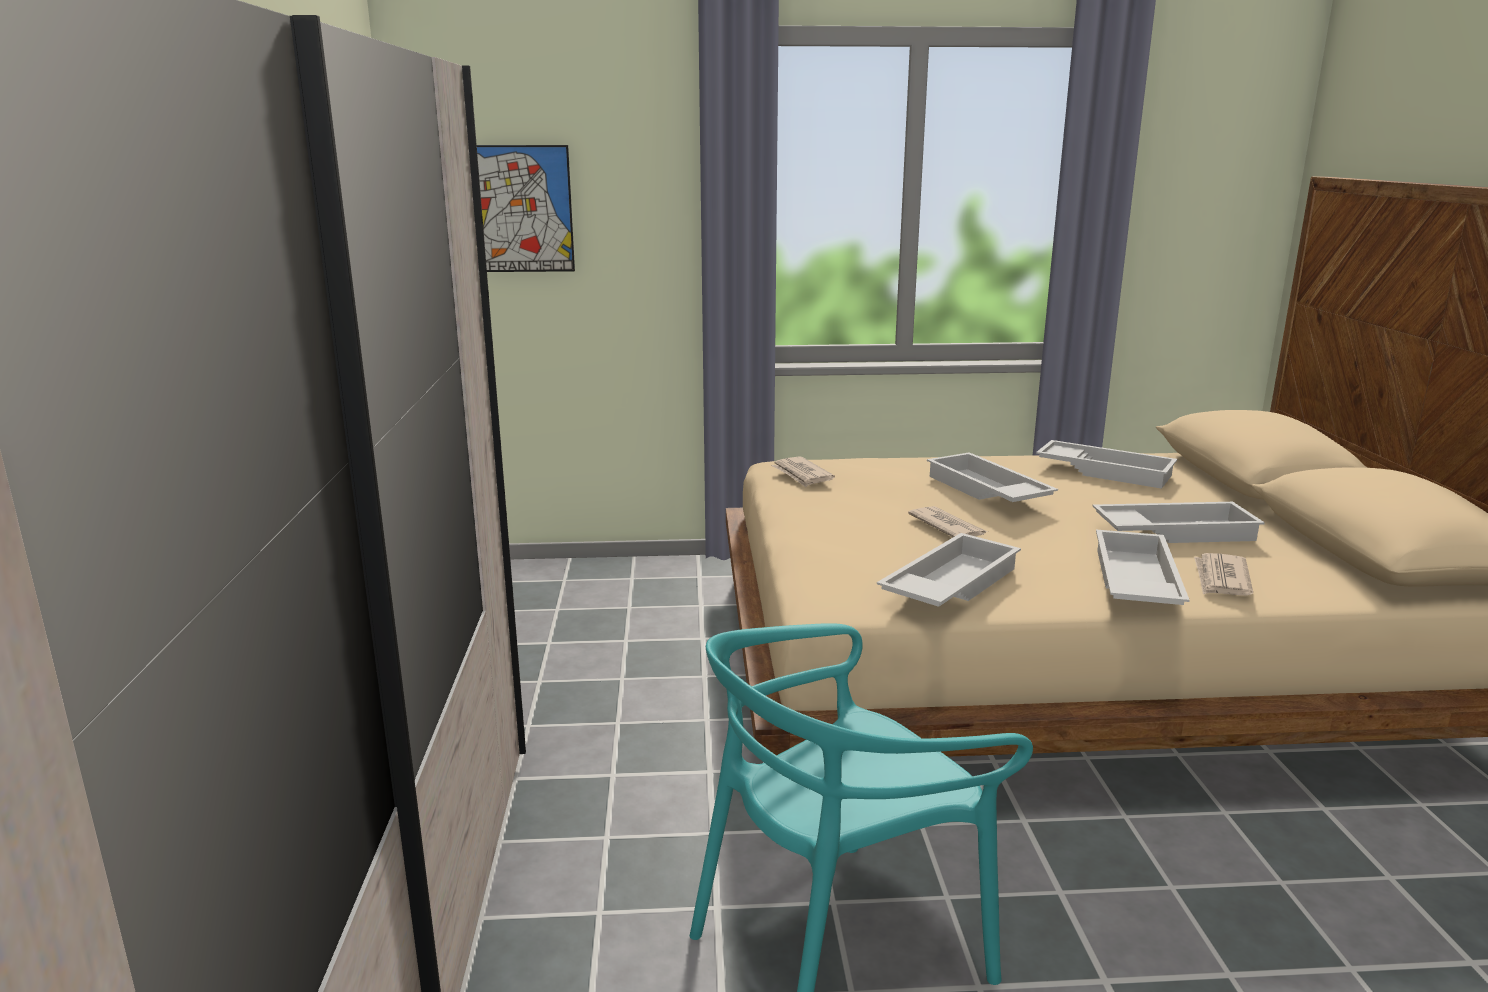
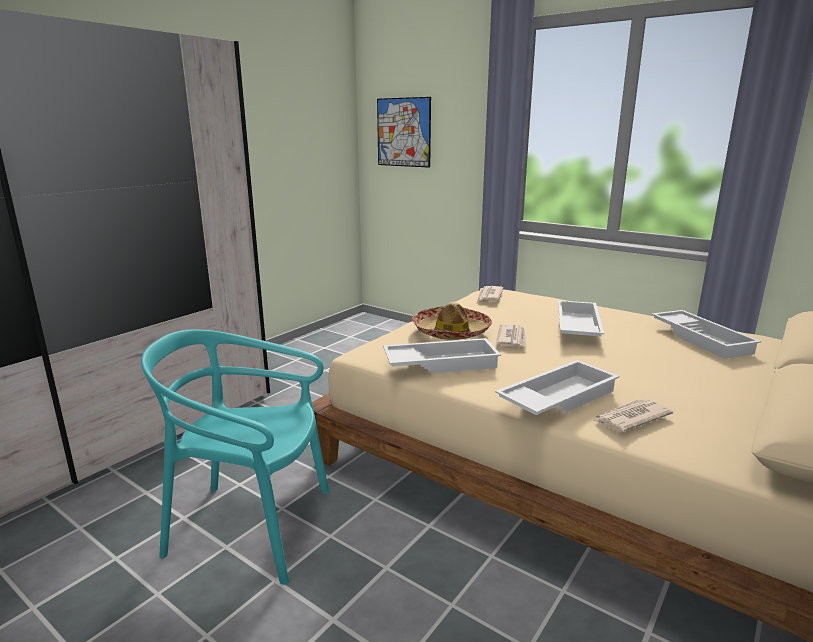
camera: 40 degrees right, 0 degrees up
white tray [1092,502,1265,543] -> none
none -> hat [412,302,492,340]

